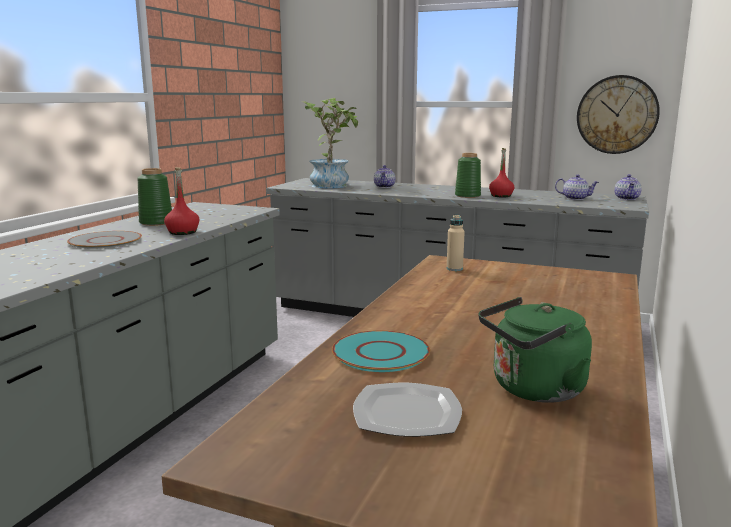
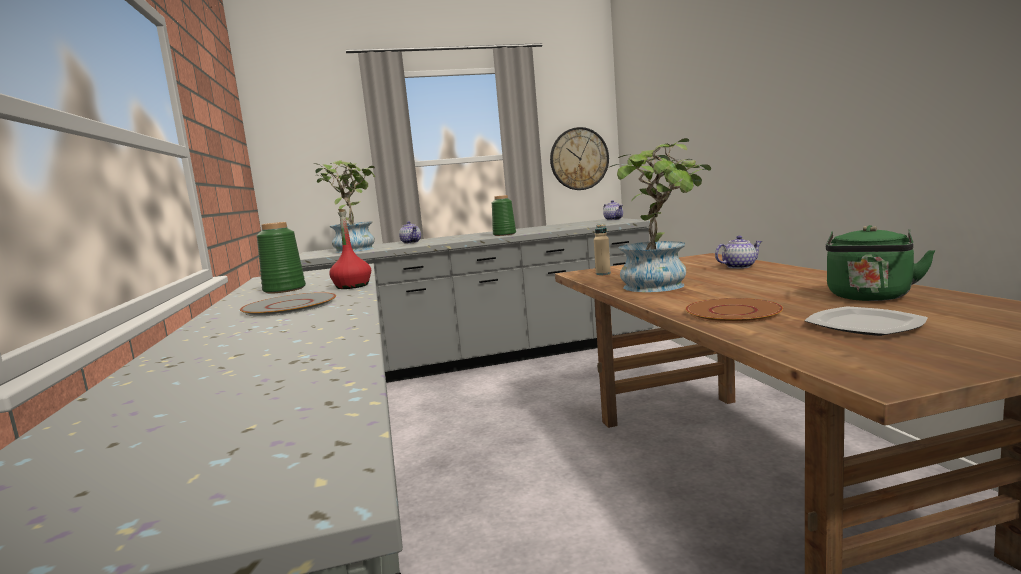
camera: 35 degrees left, 5 degrees down
turquoise plate [332,330,430,372] -> brown plate [685,298,783,323]
red bottle [489,148,514,197] -> none
teapot [555,174,599,200] -> teapot moved to [715,236,763,269]
none -> potted plant [610,138,711,292]

